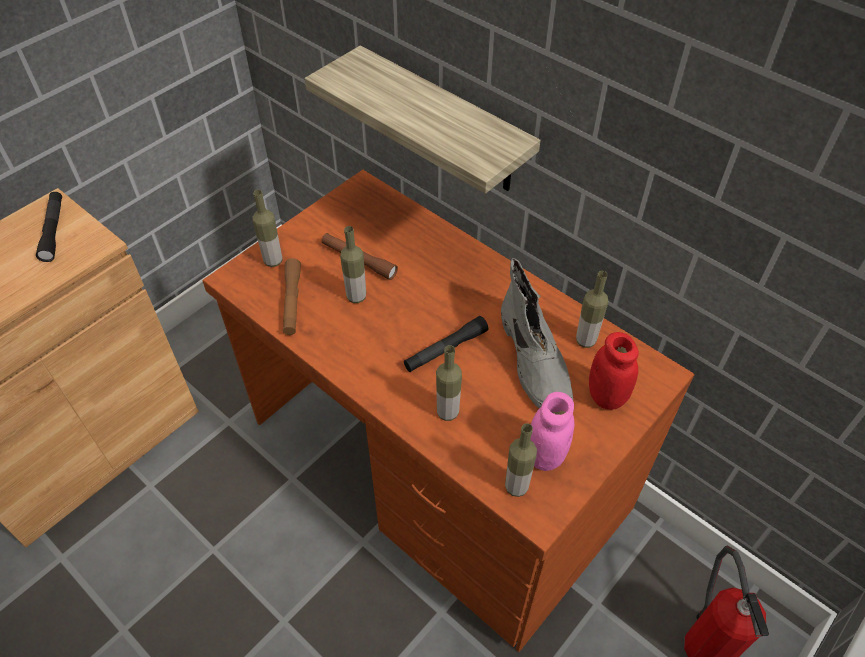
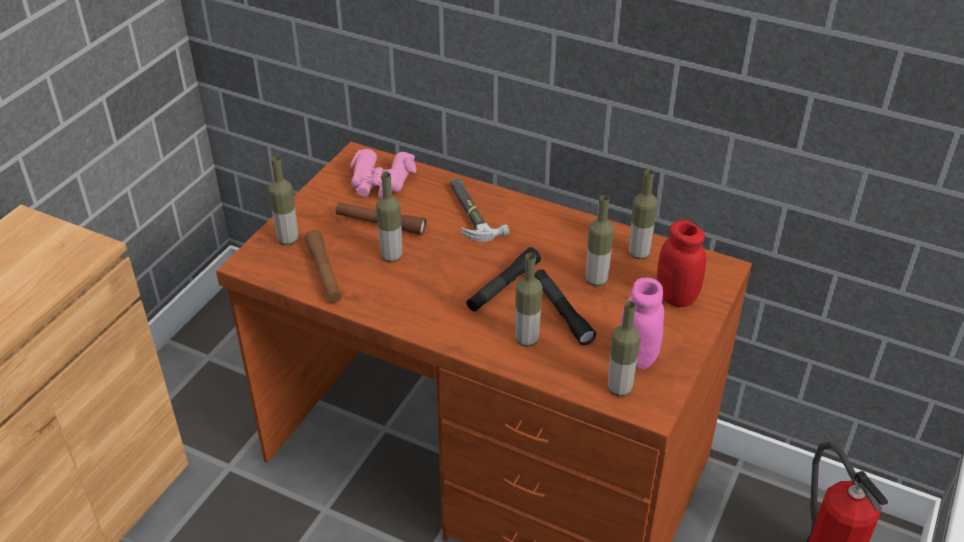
camera: 15 degrees left, 10 degrees down
black flashlight [36,192,62,262] -> black flashlight moved to [535,269,596,345]
shelf [304,45,540,194] -> none
grey boot [501,258,573,408] -> bottle [586,195,614,287]
none -> pink binoculars [349,149,417,197]
none -> hammer [450,178,509,242]

